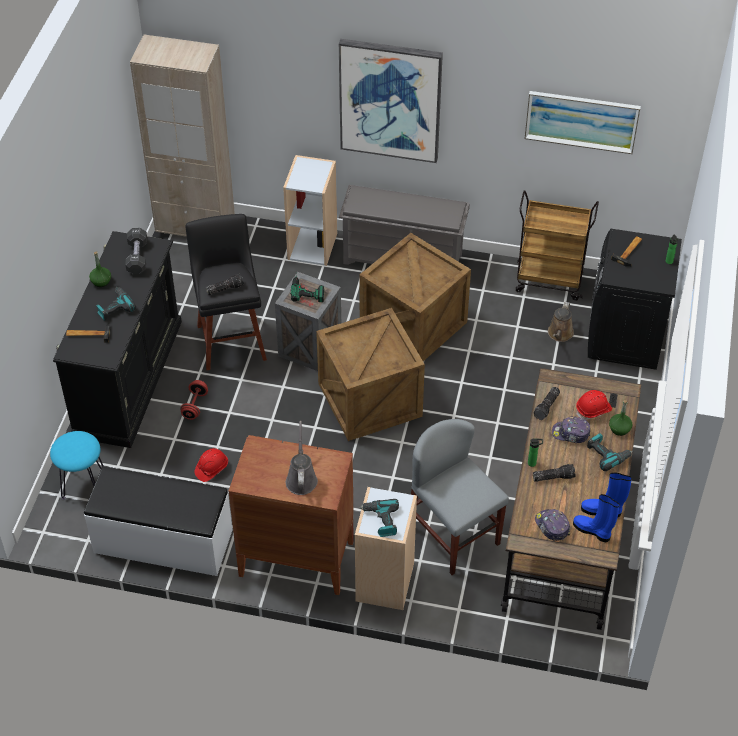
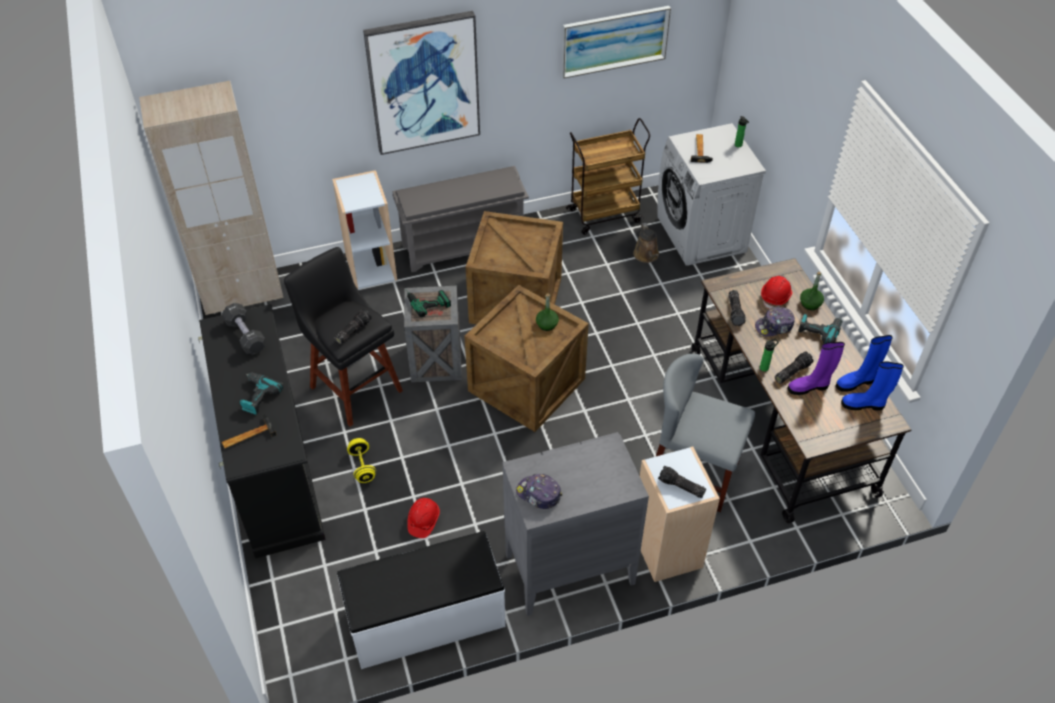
camera: 30 degrees left, 0 degrees up
turquoise stool [50,431,103,500] -> none
green bottle [89,251,111,287] -> green bottle moved to [536,293,559,331]
red dumbbell [180,380,208,420] -> yellow dumbbell [347,438,376,483]
brown dresser [229,435,354,595] -> grey dresser [503,432,649,616]
grey watering can [286,421,318,495] -> none
power drill [358,499,399,537] -> flashlight [658,466,706,498]
cap [535,509,570,541] -> cap moved to [516,474,562,509]
black washing machine [588,228,682,370] -> white washing machine [657,123,766,265]
none -> purple boot [788,342,845,395]

